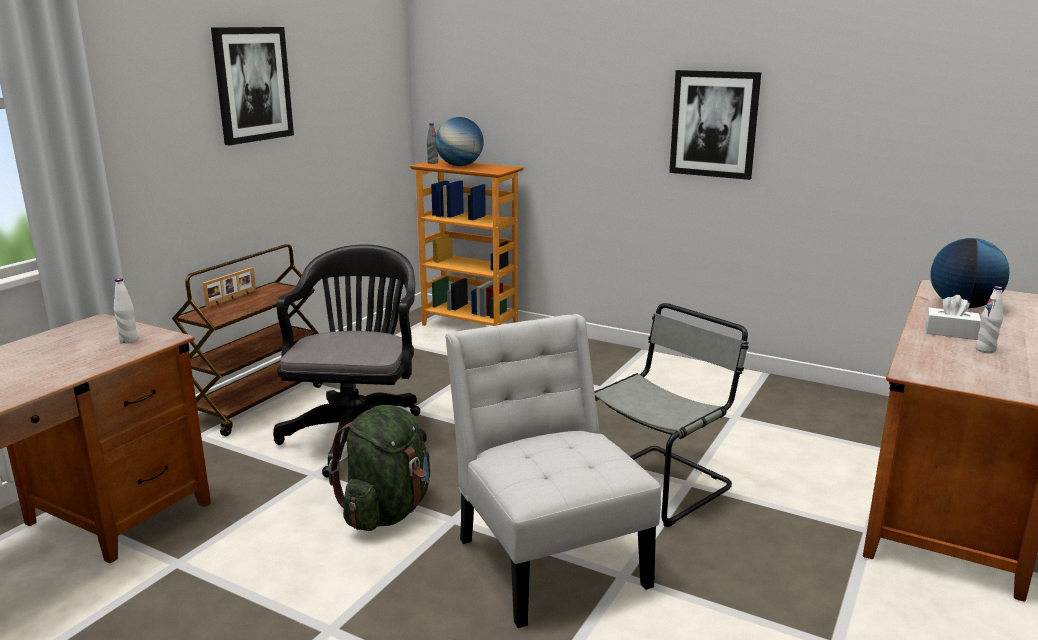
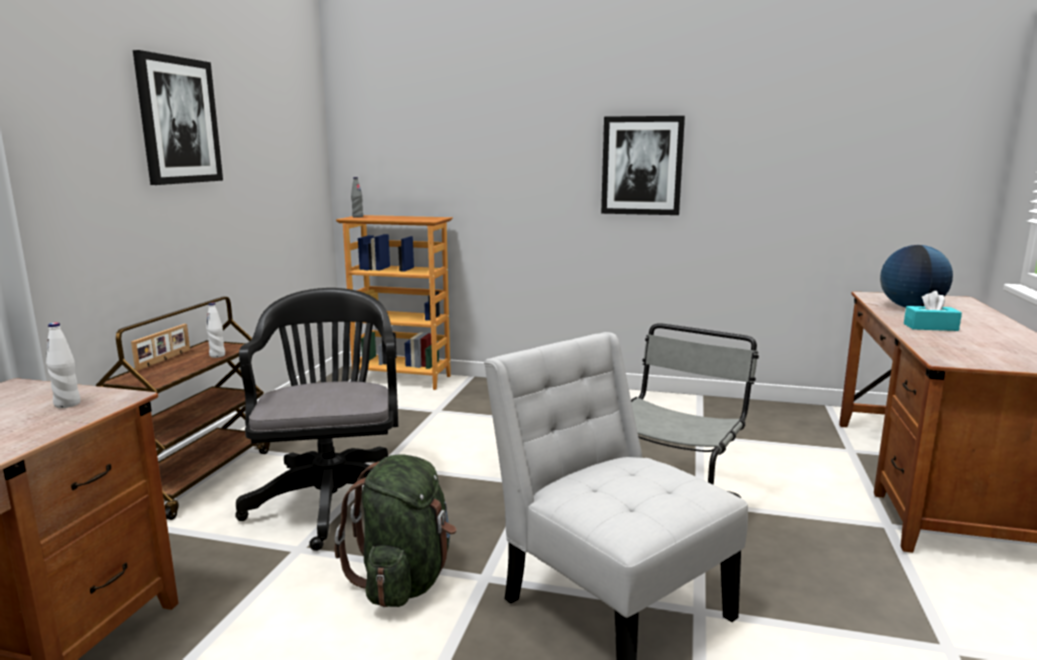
camera: 15 degrees left, 5 degrees down
globe [435,117,484,166] -> none
white tissue box [925,295,981,340] -> turquoise tissue box [904,291,962,331]
white bottle [975,286,1003,353] -> white bottle moved to [206,303,225,358]

